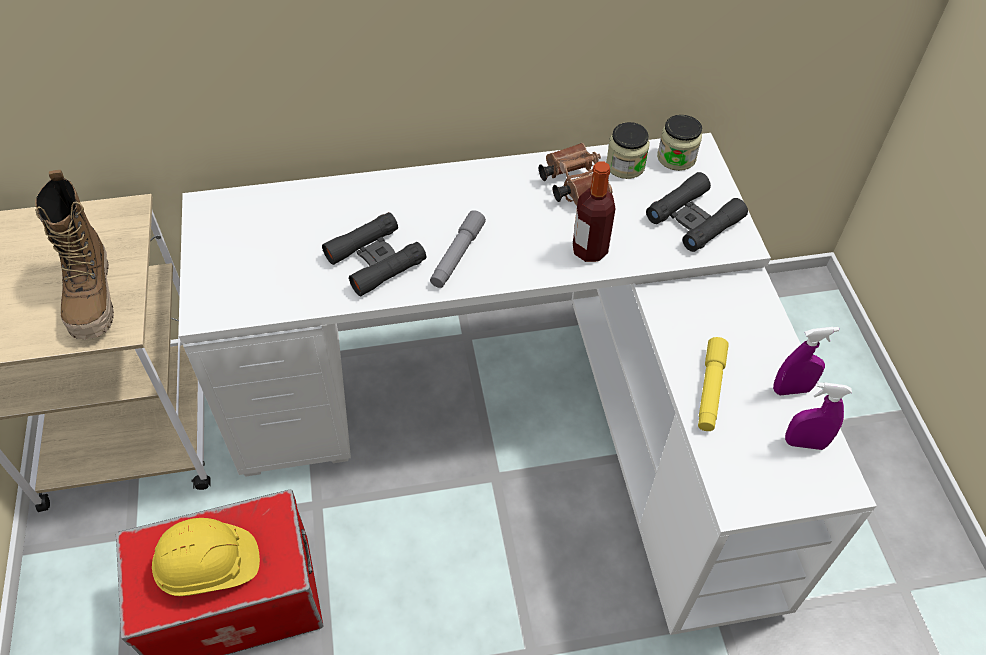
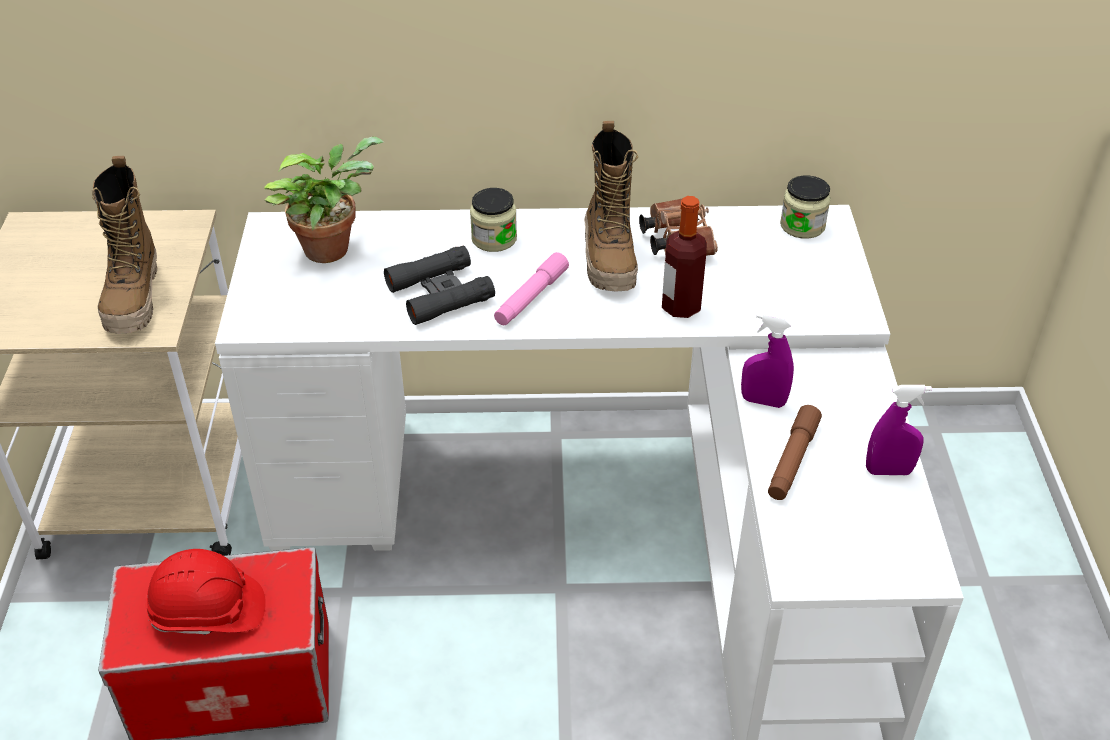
camera: 10 degrees right, 10 degrees down
yellow hard hat [152,518,260,596] -> red hard hat [145,549,266,635]
grey flashlight [430,210,486,288] -> pink flashlight [494,252,569,325]
jar [606,122,650,179] -> jar moved to [470,188,517,252]
black binoculars [646,172,748,252] -> none
yellow flashlight [698,337,729,431] -> brown flashlight [768,405,822,500]
purple spray bottle [785,382,852,450] -> purple spray bottle moved to [741,313,794,408]
none -> potted plant [264,137,384,263]
none -> boot [584,121,638,292]

